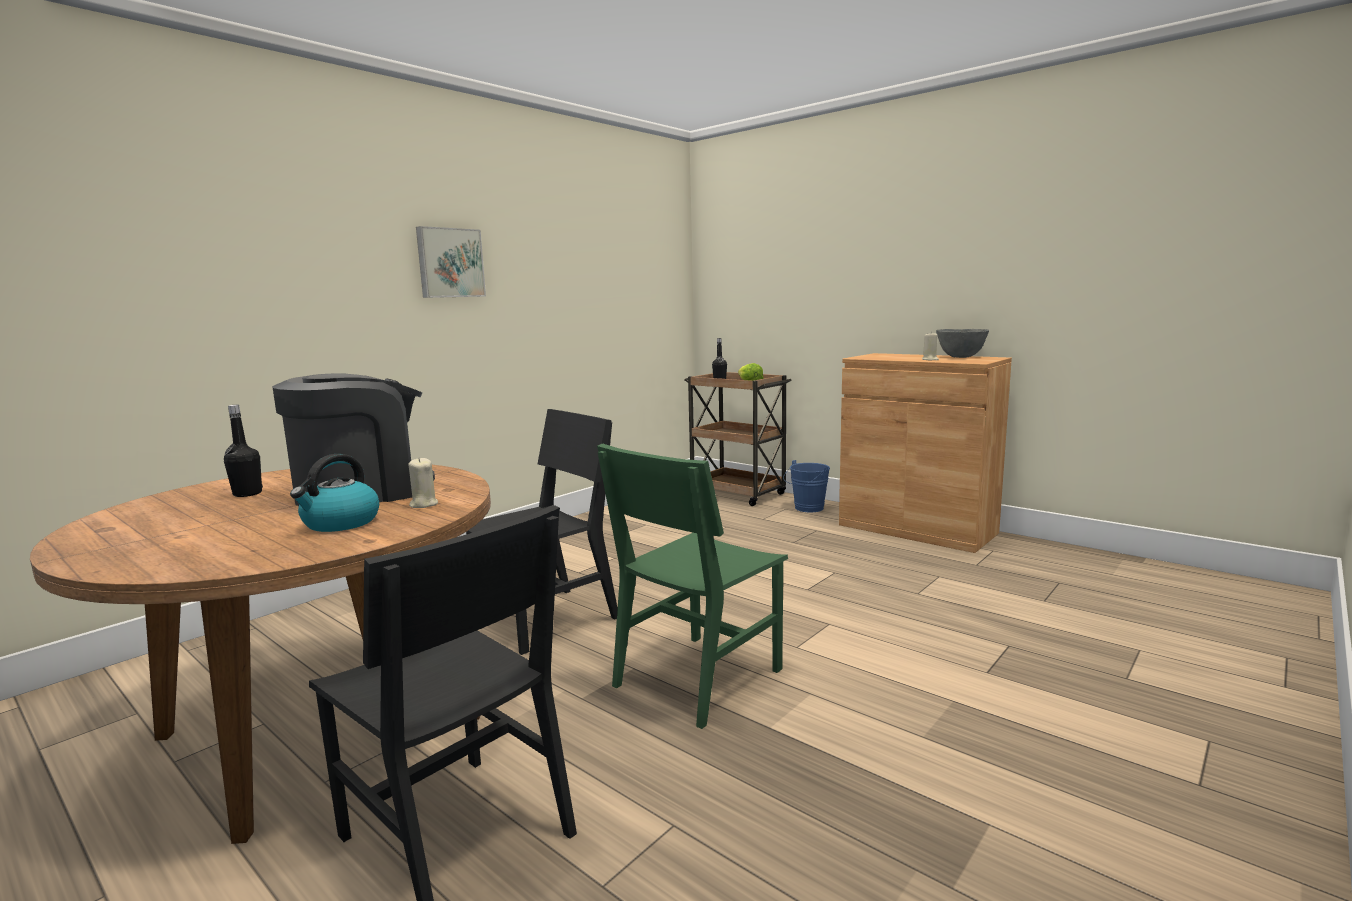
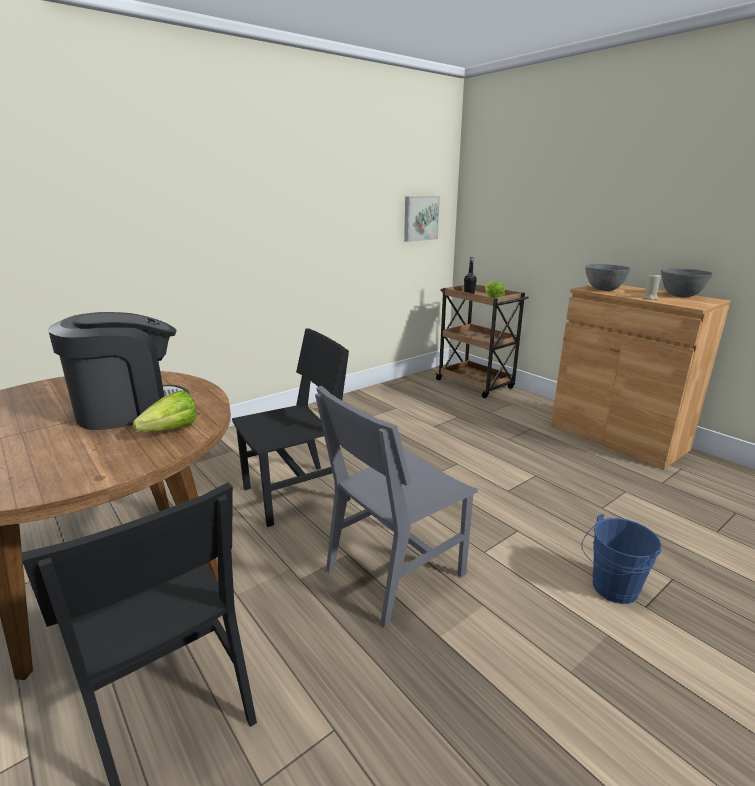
camera: 10 degrees right, 10 degrees up
black bottle [224,405,263,497] -> none
kettle [290,454,379,532] -> none
beige candle [408,457,438,508] -> lettuce [133,390,197,432]
picture [416,226,486,298] -> picture moved to [404,196,440,242]
green chair [597,443,788,729] -> grey chair [315,386,478,628]
blue bucket [783,460,830,512] -> blue bucket moved to [581,513,662,604]
none -> grey bowl [585,264,631,291]

